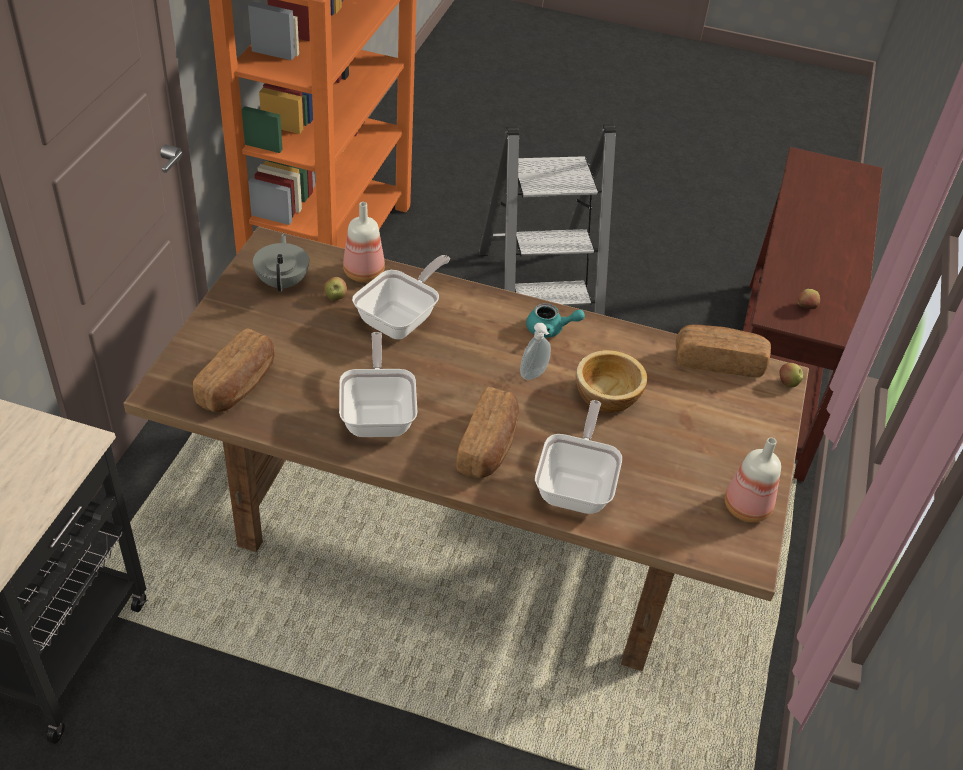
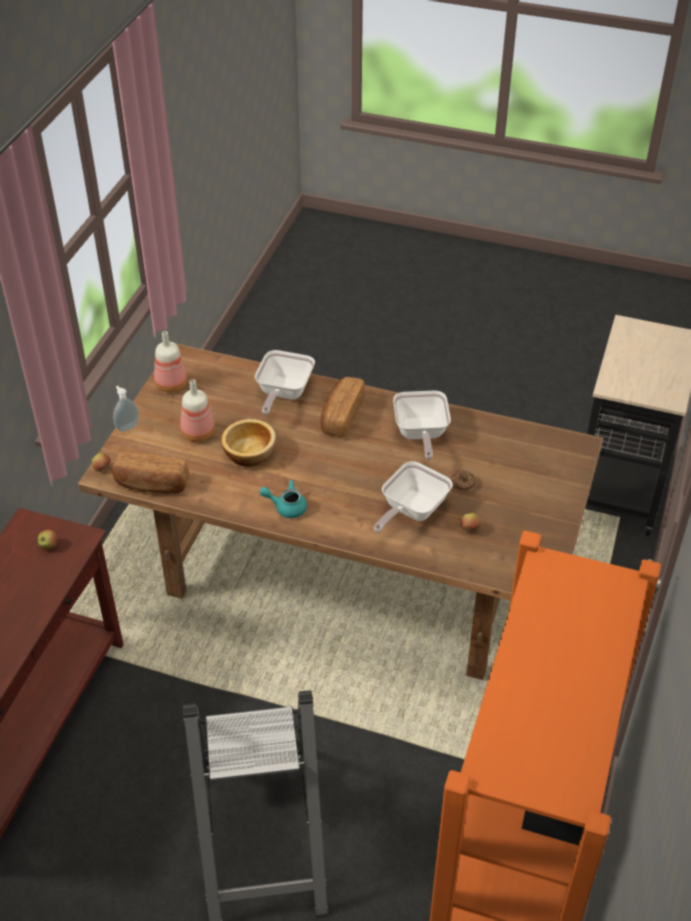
camera: 175 degrees left, 0 degrees up
bread [193,328,274,412] -> none
grey teapot [253,233,309,291] -> none
bottle [343,202,385,282] -> bottle moved to [181,379,215,442]
soap dispenser [520,323,551,380] -> soap dispenser moved to [113,386,139,432]
none -> donut [450,470,476,491]

